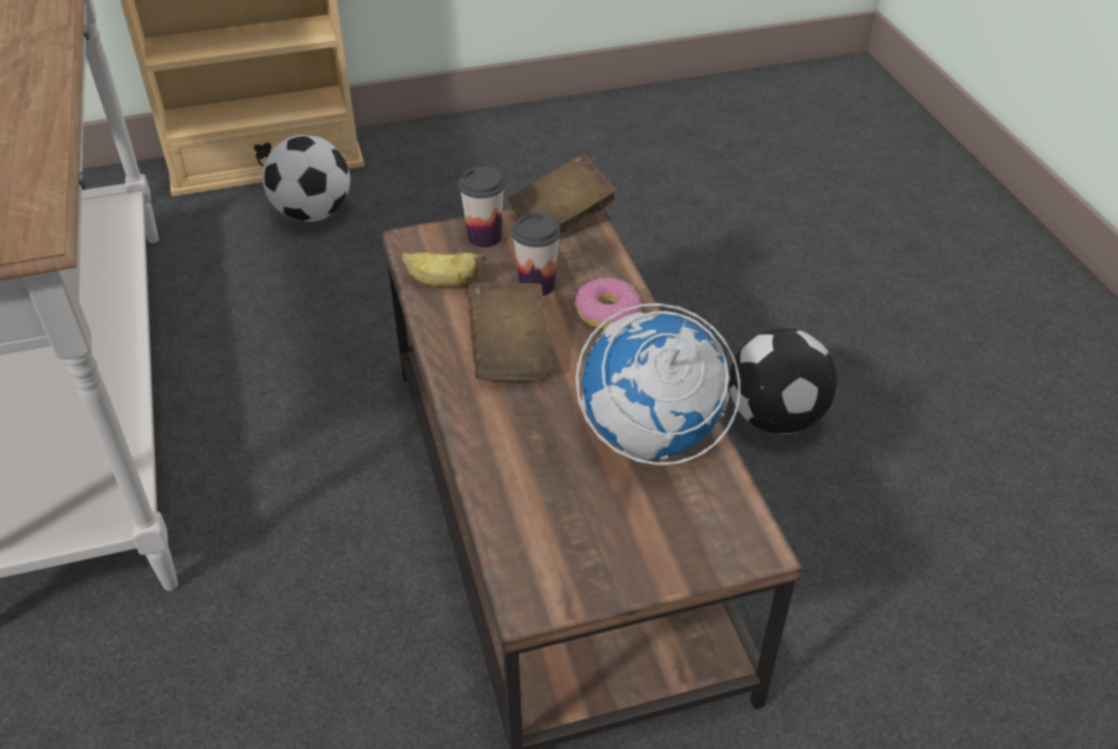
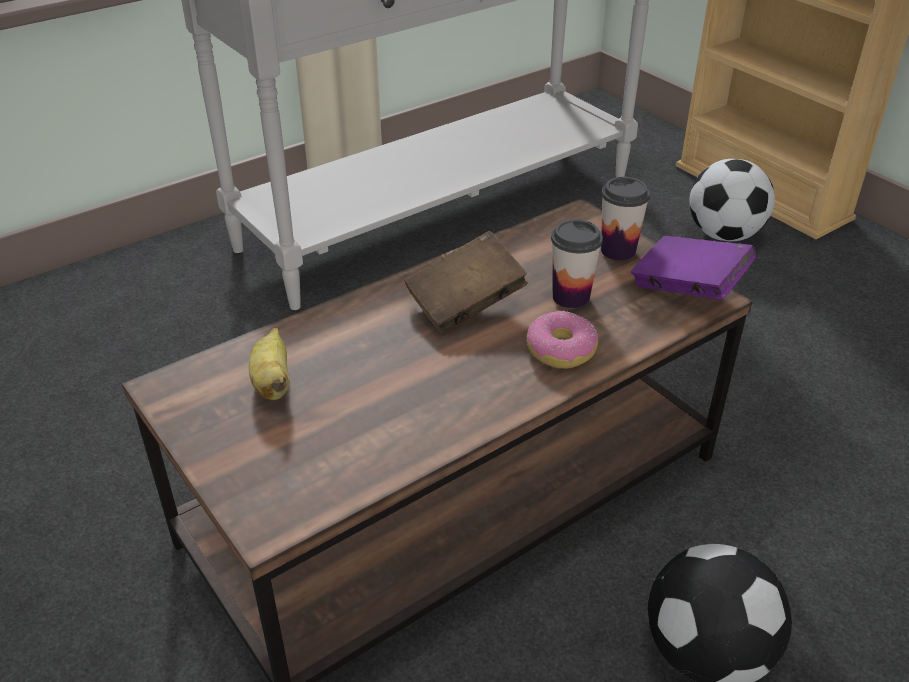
camera: 70 degrees right, 5 degrees down
banana [401,252,485,287] -> banana moved to [249,328,290,400]
brown book [509,153,617,234] -> purple book [631,236,756,300]
globe [575,303,741,465] -> none

